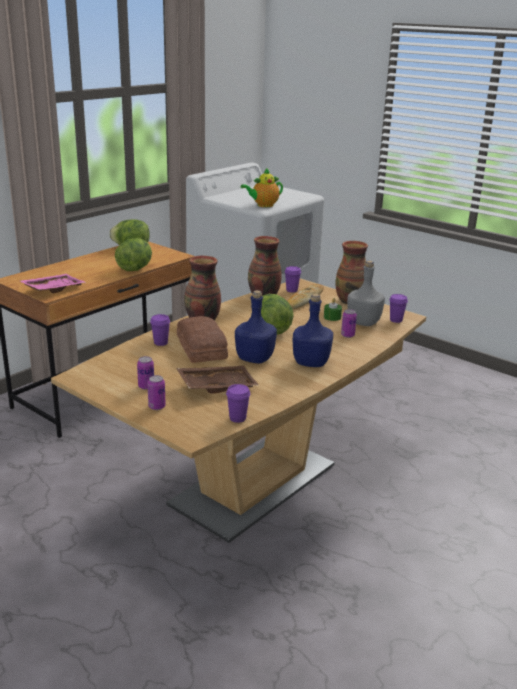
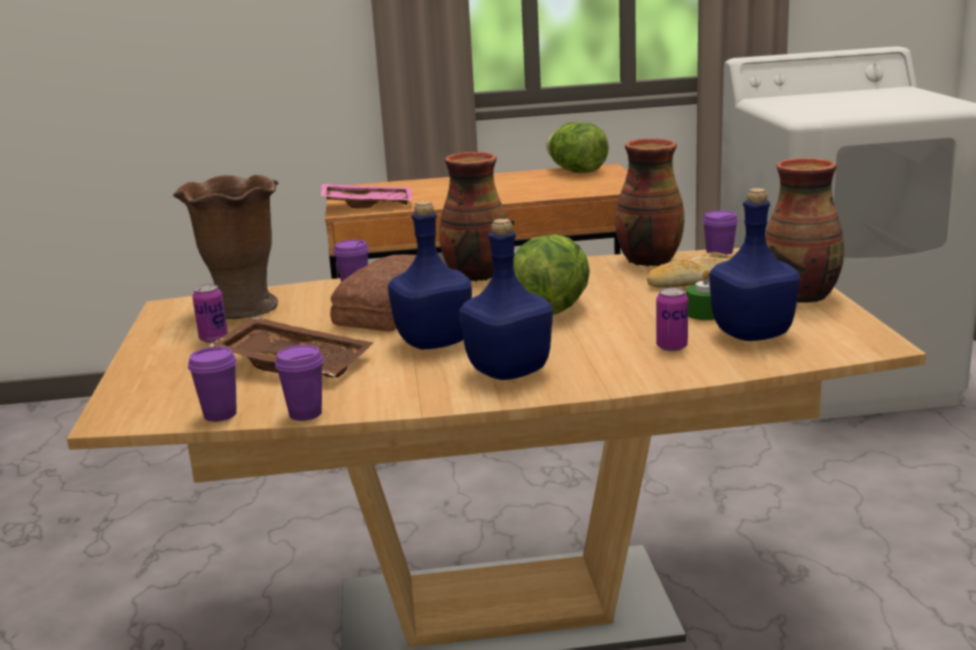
camera: 45 degrees right, 5 degrees down
lettuce [115,238,152,271] -> none
can [147,375,166,410] -> none
teapot [241,168,283,207] -> none
grey bottle [347,261,385,326] -> blue bottle [709,188,800,341]
purple cup [389,294,408,323] -> purple cup moved to [275,345,324,421]
none -> brown vase [173,175,278,319]

